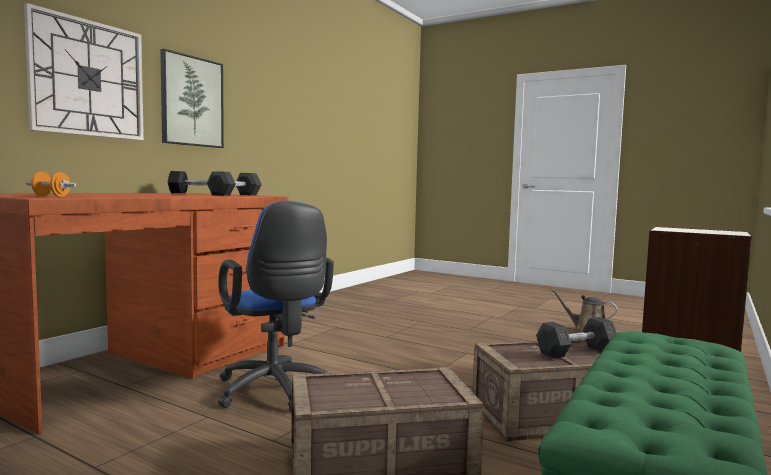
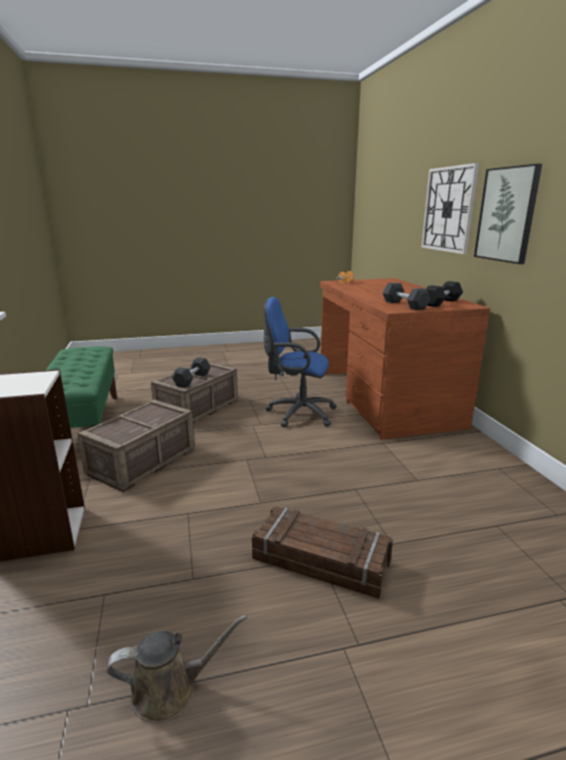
camera: 135 degrees right, 15 degrees up
grey dumbbell [536,317,617,358] -> grey dumbbell moved to [172,357,211,388]
none -> crate [252,507,393,599]

